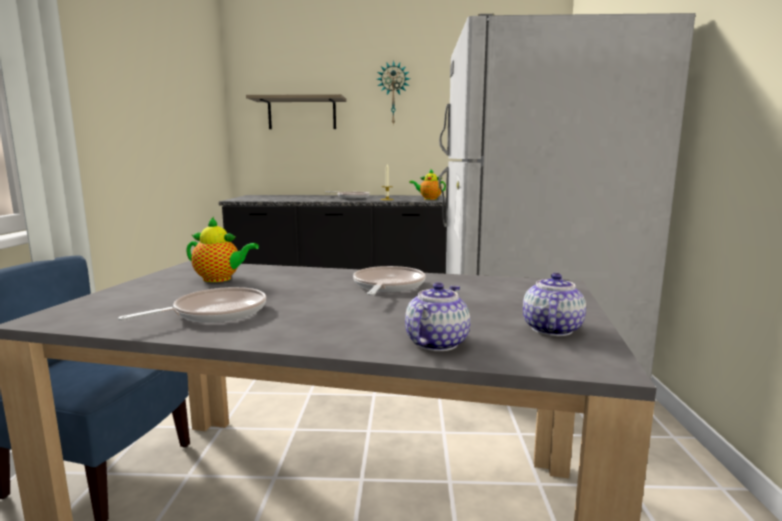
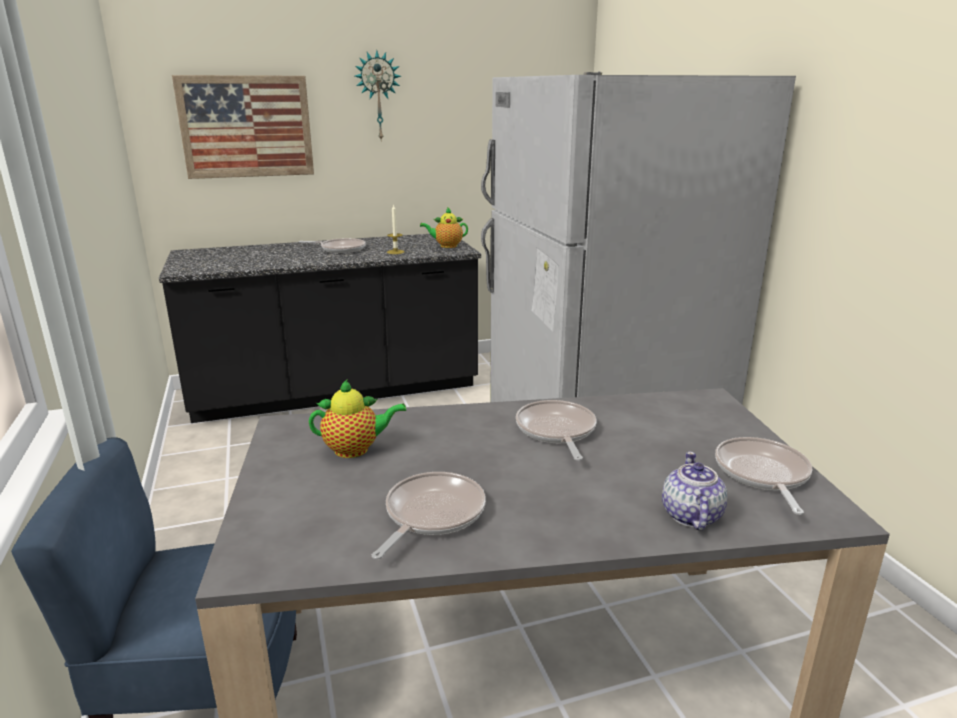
camera: 20 degrees left, 10 degrees up
shelf [246,94,346,129] -> picture [172,75,314,179]
teapot [523,273,586,336] -> frying pan [715,437,812,515]

